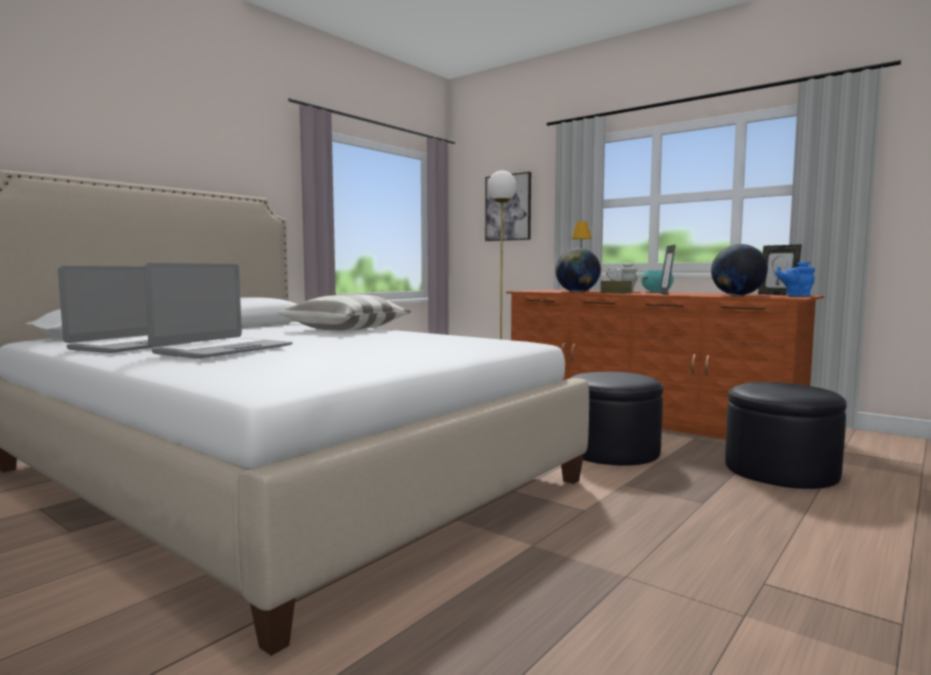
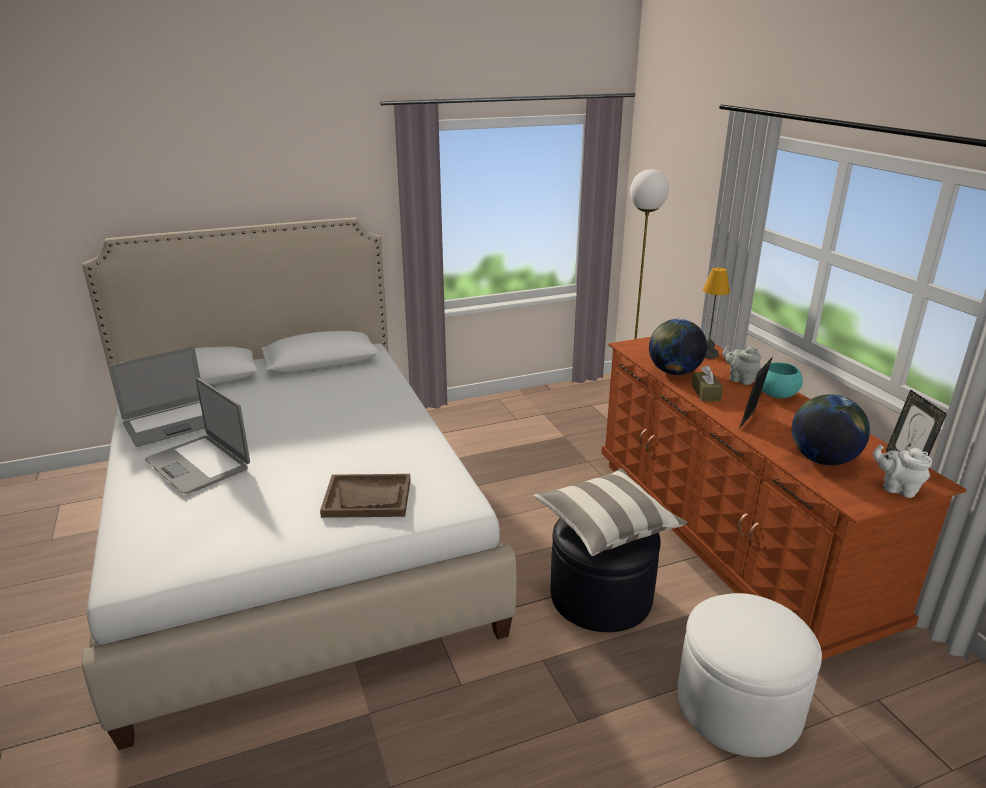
camera: 30 degrees right, 20 degrees up
laptop [144,263,293,359] -> laptop turned 75 degrees clockwise [145,378,250,494]
pillow [278,294,411,331] -> pillow moved to [534,468,688,556]
picture [485,172,531,241] -> none
black ottoman [725,382,847,489] -> white ottoman [677,593,822,757]
blue teapot [776,261,815,296] -> white teapot [873,445,932,498]
none -> brown tray [320,474,411,518]

